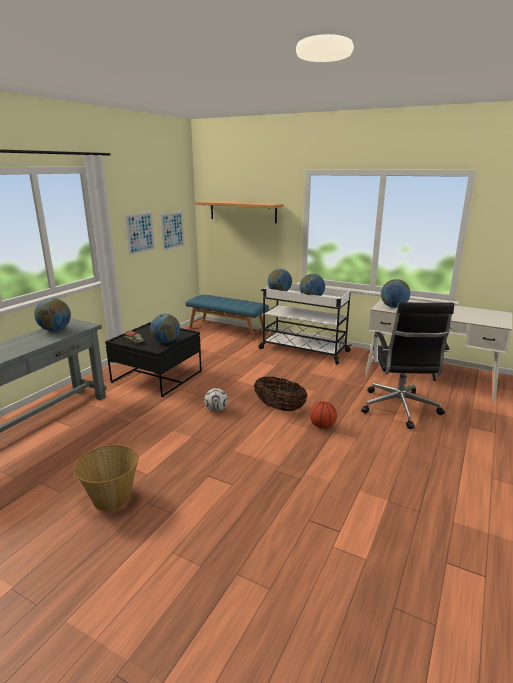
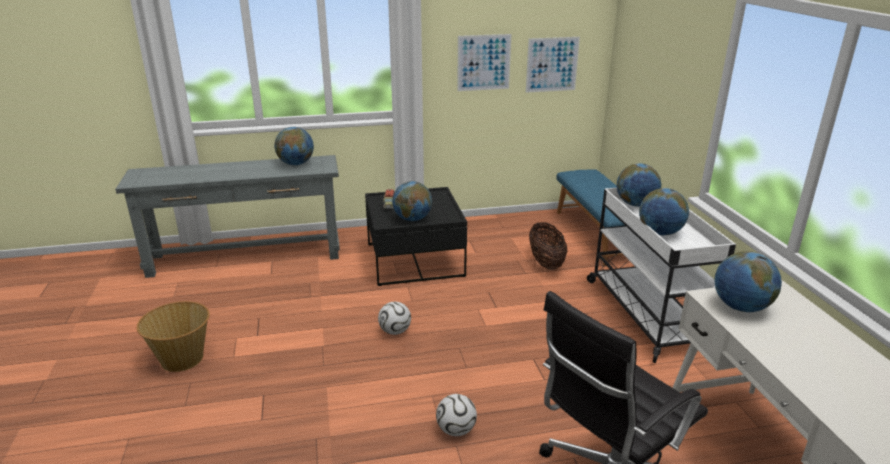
camera: 50 degrees right, 5 degrees up
shelf [195,201,283,223] -> none
basket [254,377,307,411] -> basket moved to [529,222,567,270]
basketball [310,401,337,429] -> football [436,394,477,436]

